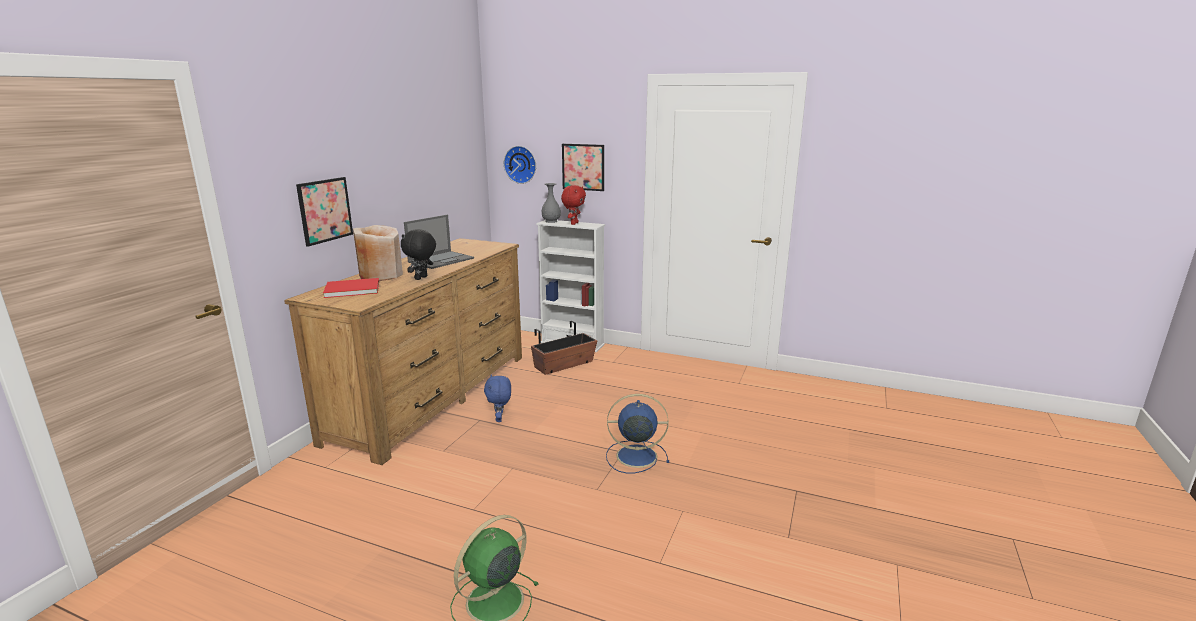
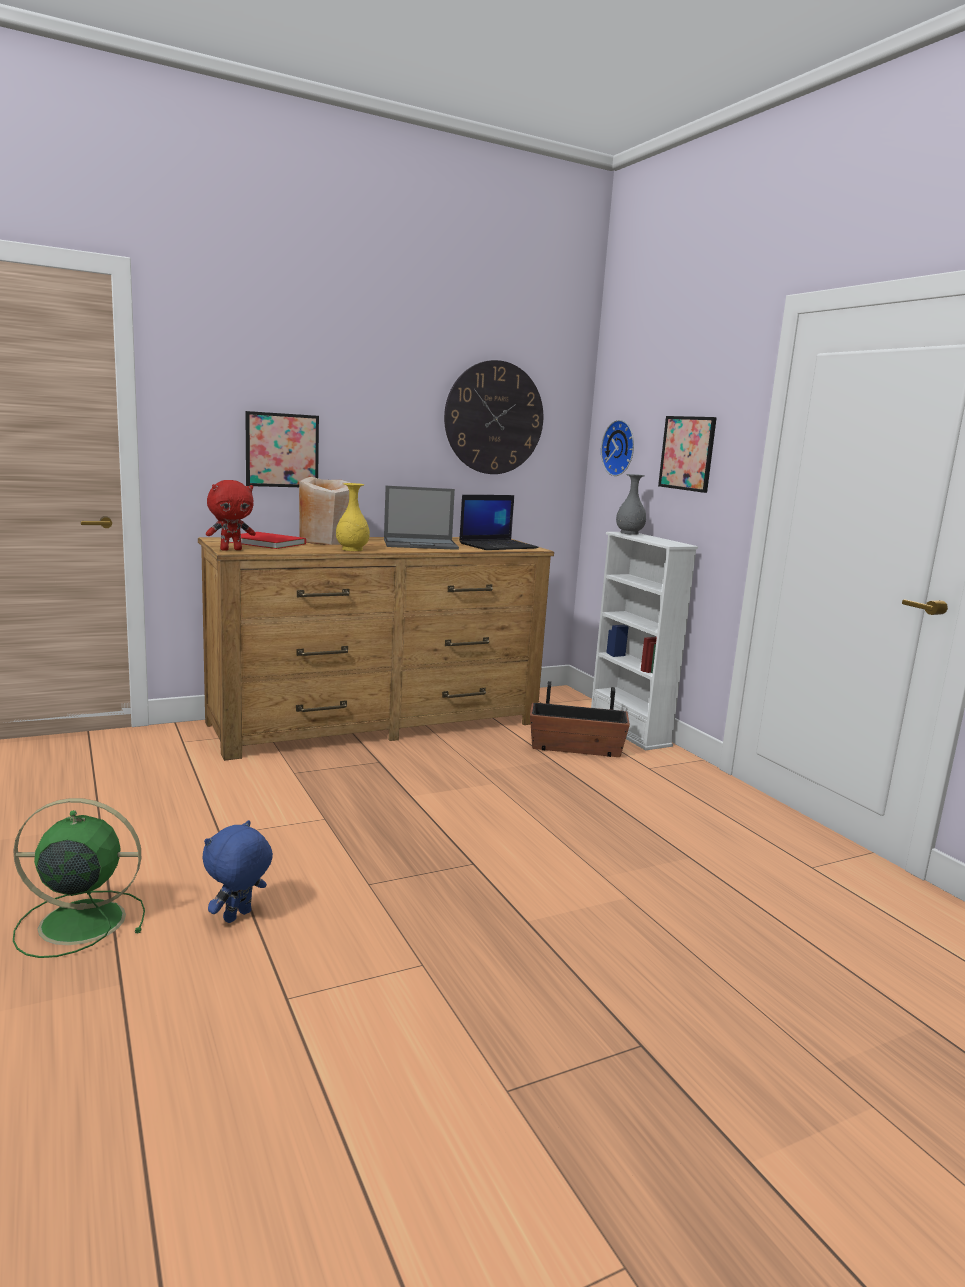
camera: 40 degrees right, 5 degrees down
black plush toy [401,229,436,280] -> yellow vase [336,483,370,551]
blue plush toy [484,374,511,422] -> blue plush toy moved to [202,820,273,923]
red plush toy [561,185,586,225] -> red plush toy moved to [206,480,256,551]
blue fan [606,394,669,474] -> none
none -> wall clock [444,360,543,474]
none -> laptop [459,495,539,550]

